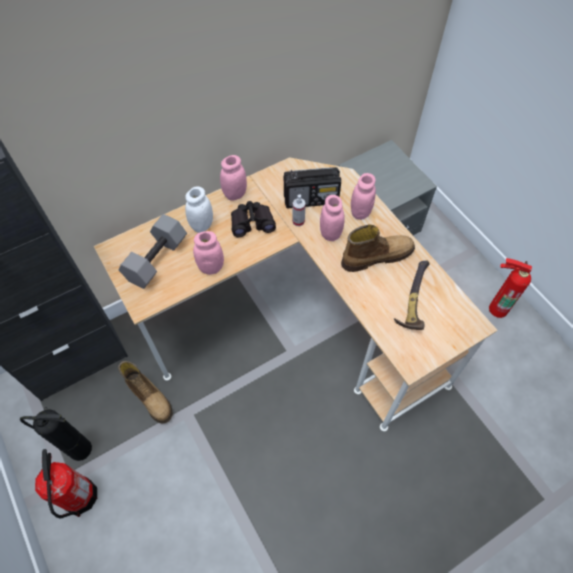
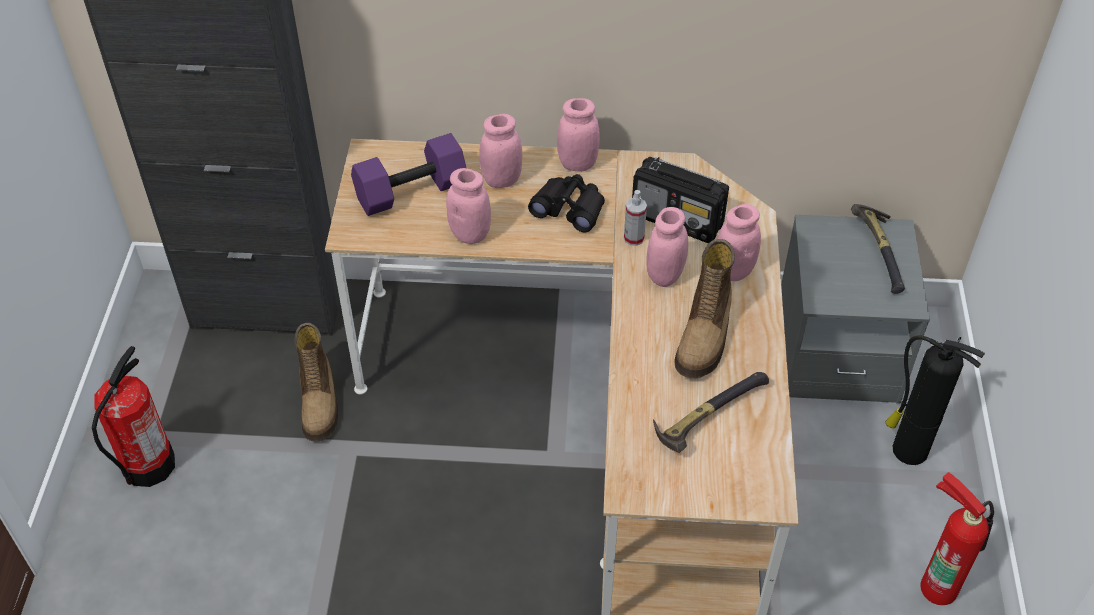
camera: 35 degrees right, 10 degrees down
fire extinguisher [20,407,92,461] -> fire extinguisher moved to [886,335,985,465]
grey dumbbell [119,214,187,289] -> purple dumbbell [351,133,466,216]
white jar [185,186,213,233] -> pink jar [479,114,522,188]
boot [341,224,415,272] -> boot turned 90 degrees clockwise [675,239,735,379]
none -> hammer [851,204,905,294]

